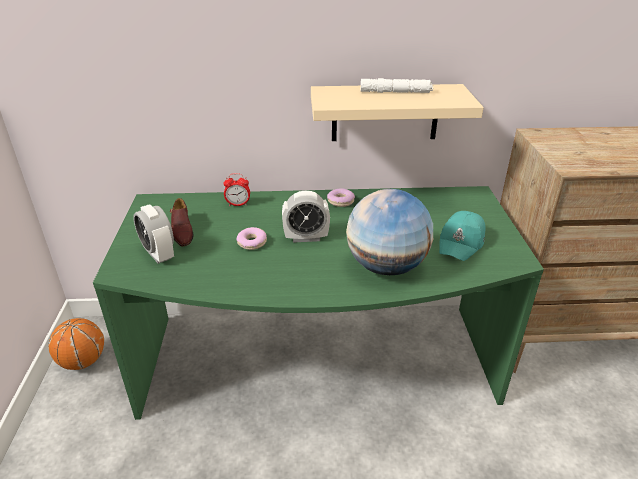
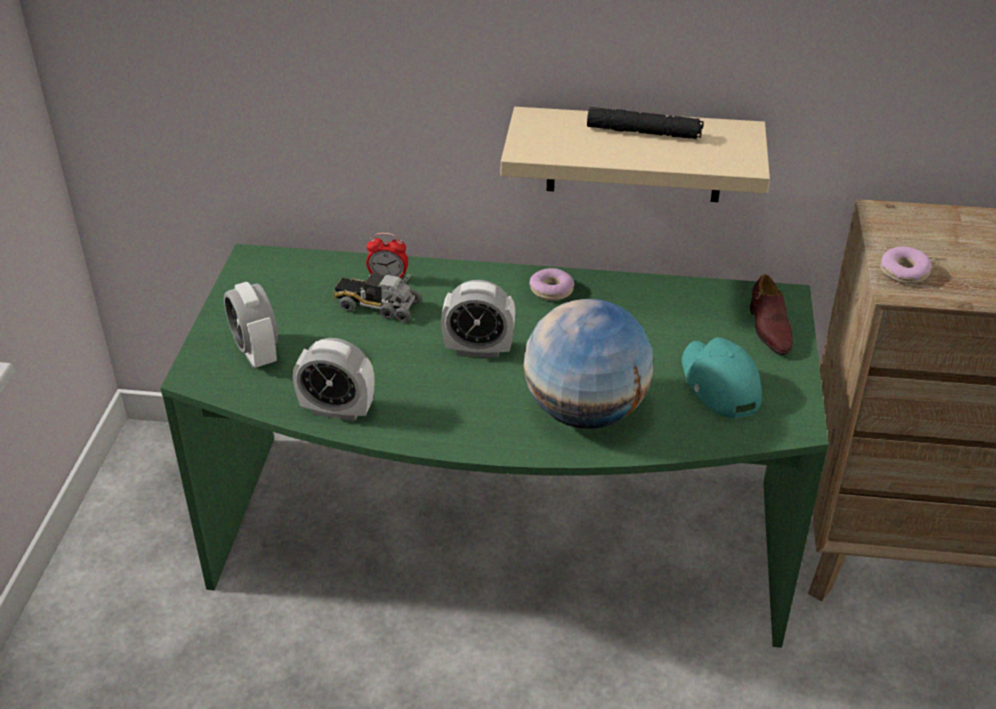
camera: 10 degrees right, 5 degrees up
basketball [48,318,104,370] -> none
brown shoe [170,198,194,247] -> brown shoe moved to [750,274,793,355]
donut [236,227,267,250] -> donut moved to [880,246,932,284]
white flashlight [361,78,433,93] -> black flashlight [587,107,704,139]
turquoise cap [439,211,485,261] -> turquoise cap turned 120 degrees clockwise [682,337,762,418]
none -> alarm clock [293,338,375,421]
none -> toy truck [334,273,422,322]

